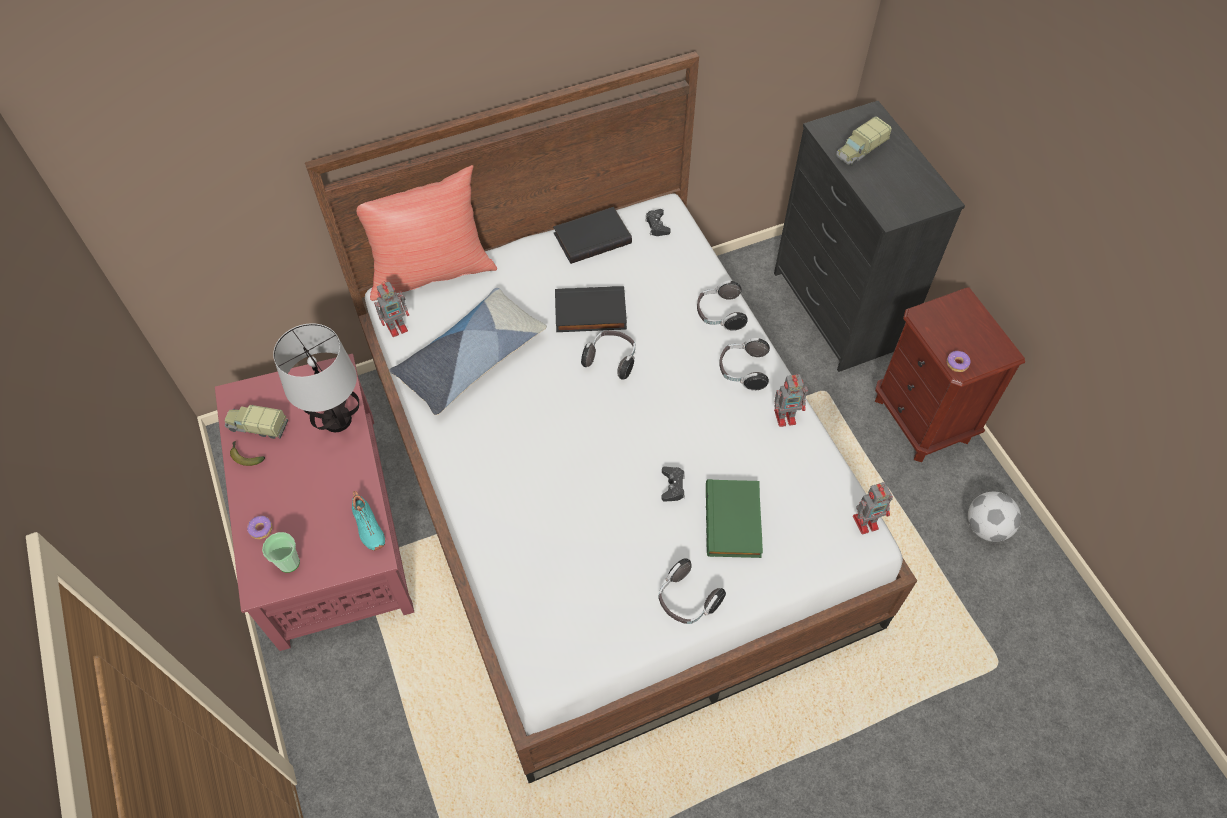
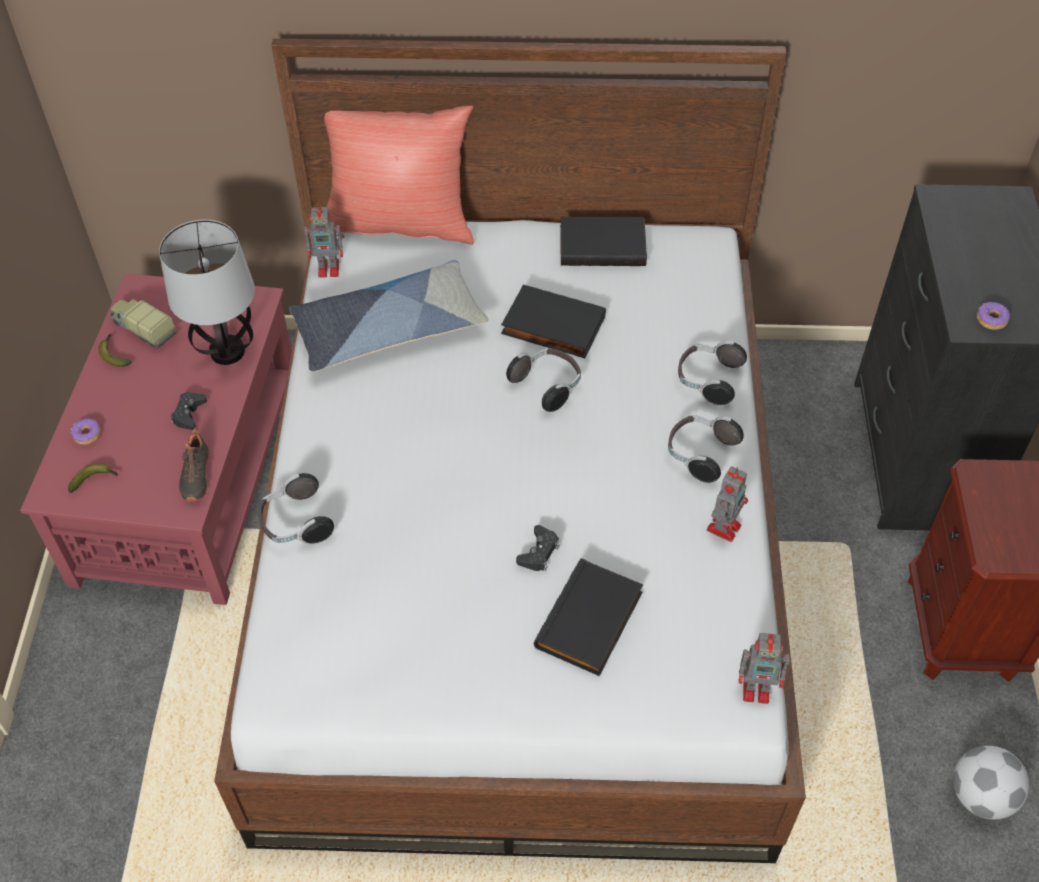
camera: 25 degrees right, 5 degrees down
cup [262,532,300,573] -> banana [68,463,118,493]
turquoise shoe [352,491,385,551] -> black shoe [179,428,210,502]
black game controller [645,209,671,236] -> black game controller moved to [171,392,207,430]
headphones [659,558,726,624] -> headphones moved to [258,473,334,544]
green book [706,479,763,558] -> black book [534,558,643,676]
toy robot [774,374,808,427] -> toy robot turned 75 degrees counterclockwise [707,466,748,542]
toy truck [836,116,892,166] -> none
donut [947,351,971,372] -> donut moved to [977,302,1010,330]

